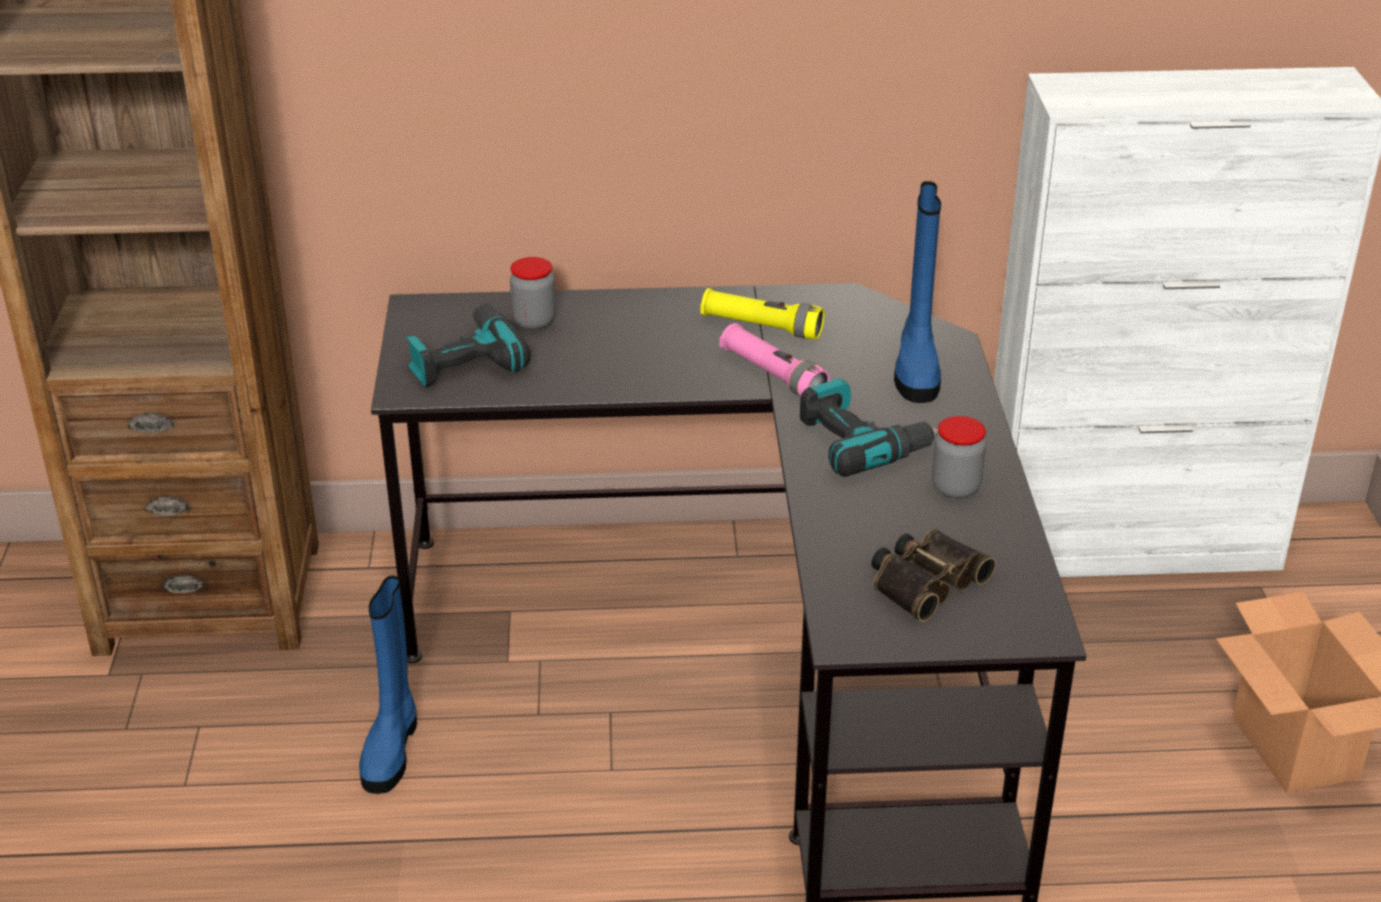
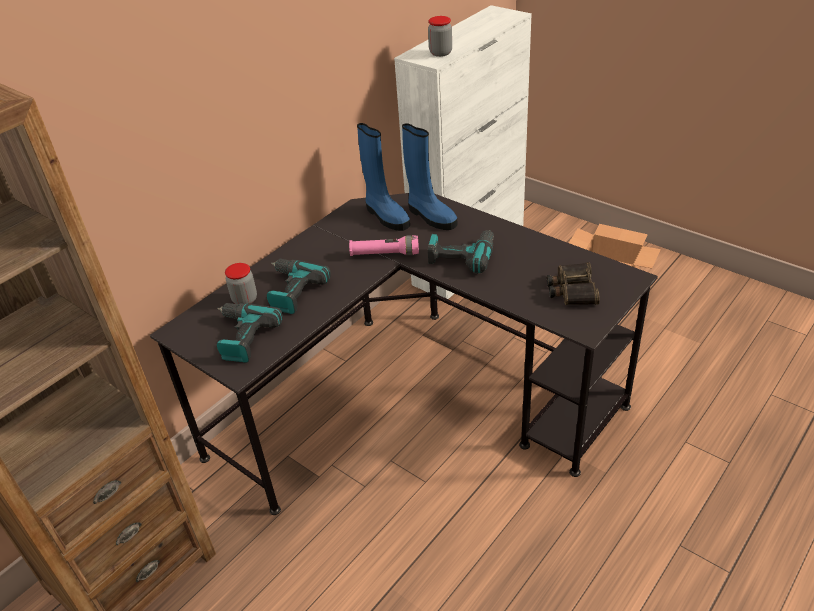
camera: 45 degrees left, 5 degrees up
blue boot [359,575,417,794] -> blue boot moved to [357,123,410,231]
yellow flashlight [701,288,825,339] -> none
jar [932,416,986,499] -> jar moved to [428,16,452,57]
none -> power drill [267,259,331,314]

